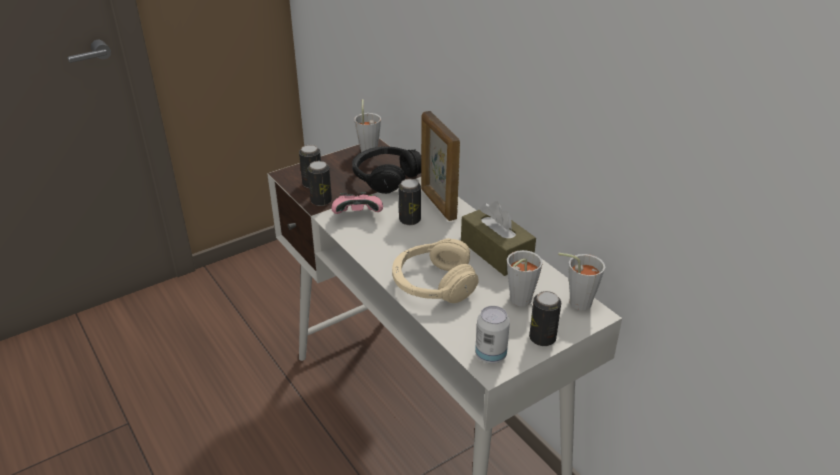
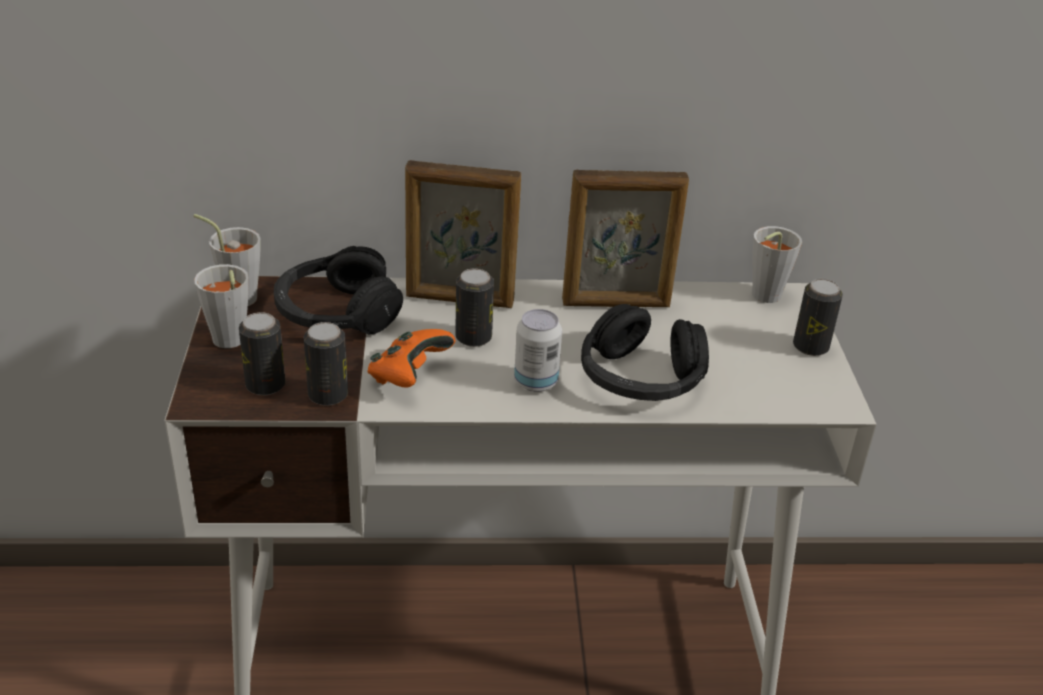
camera: 60 degrees left, 0 degrees up
pink game controller [331,192,383,214] -> orange game controller [367,329,456,388]
beige headphones [392,238,479,303] -> black headphones [581,304,709,401]
brown tissue box [461,201,536,276] -> picture frame [562,170,689,307]
can [475,306,510,364] -> can moved to [514,309,562,392]
grey cup [507,250,543,306] -> grey cup moved to [194,264,249,348]

